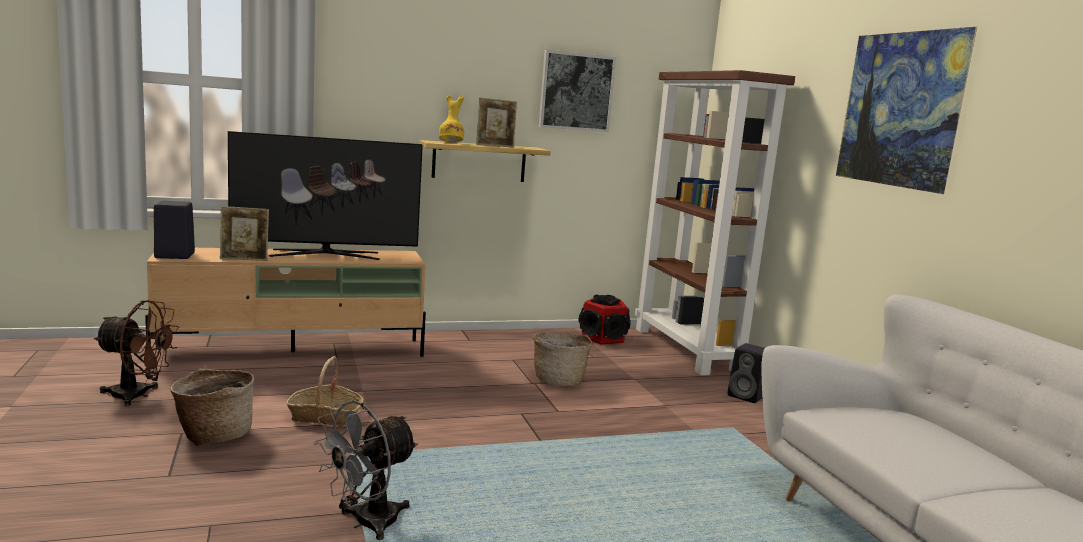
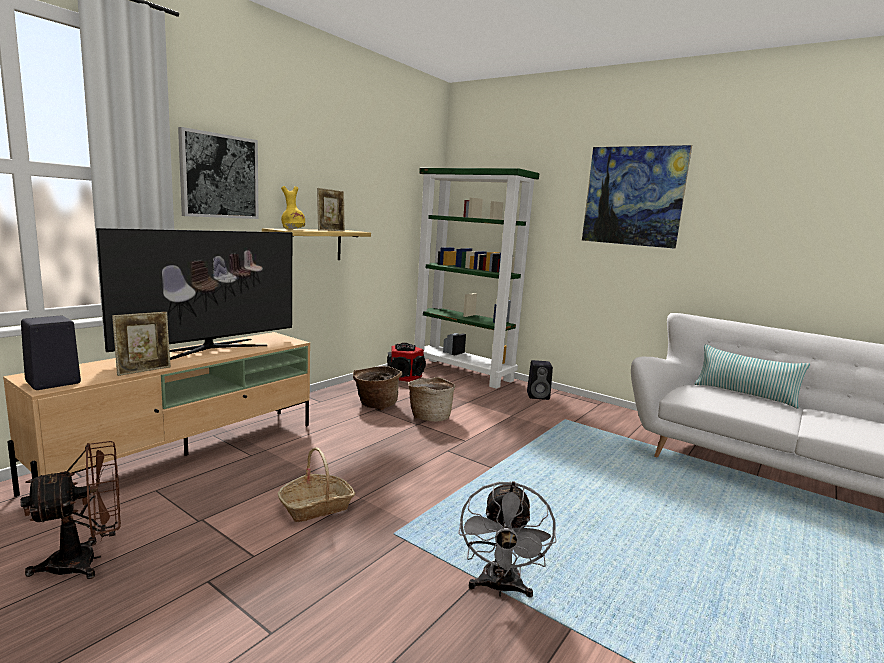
camera: 35 degrees left, 0 degrees up
basket [170,368,254,446] -> basket moved to [353,366,402,411]
picture [539,50,616,132] -> picture moved to [178,127,259,219]
brown bookcase [635,70,795,375] -> green bookcase [414,168,540,389]
none -> pillow [695,344,810,409]

